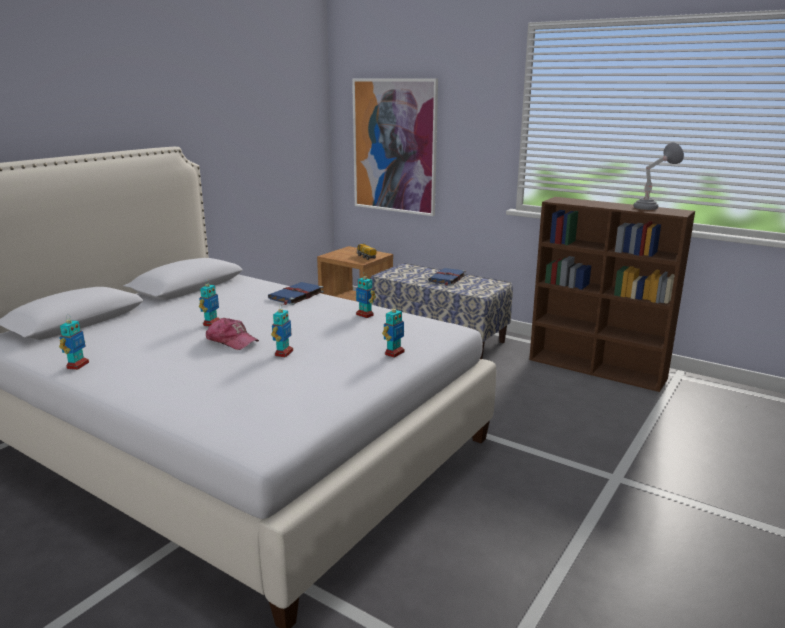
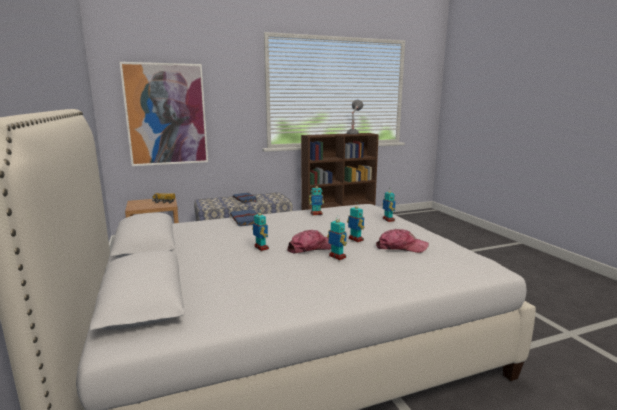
camera: 55 degrees left, 5 degrees down
toy robot [59,314,89,370] -> toy robot moved to [327,218,347,260]
none -> cap [376,229,429,253]

